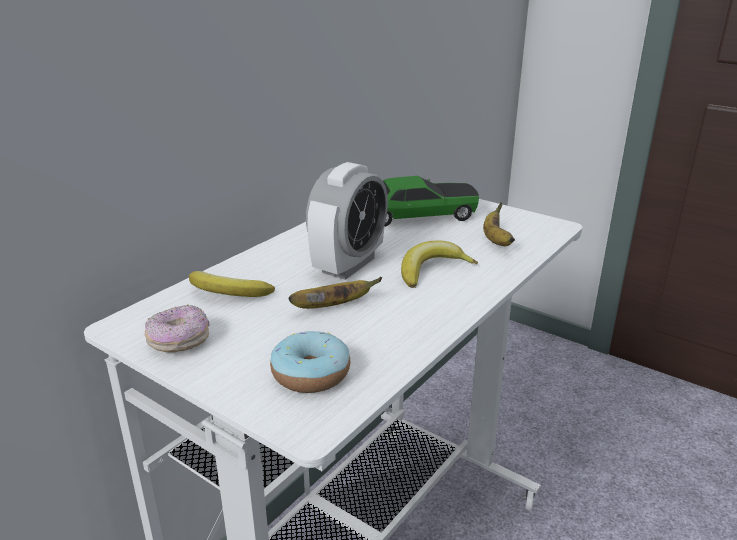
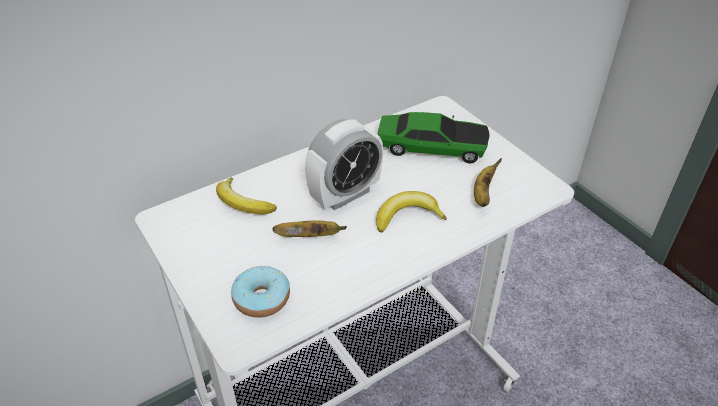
camera: 20 degrees right, 15 degrees up
donut [145,304,210,353] -> none

